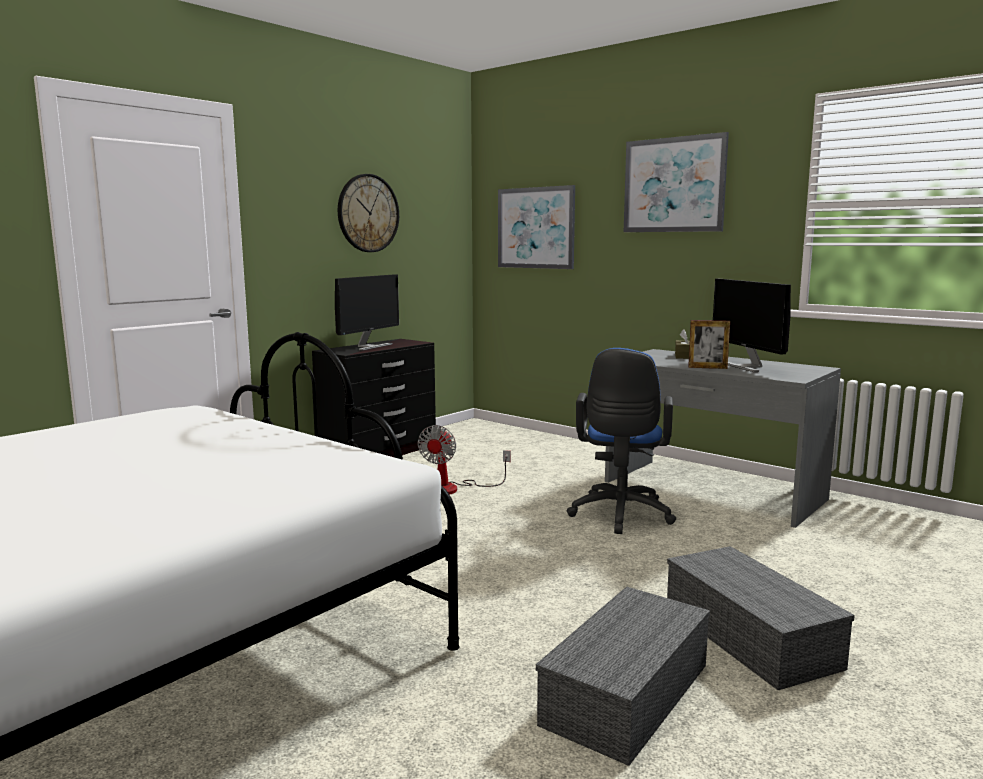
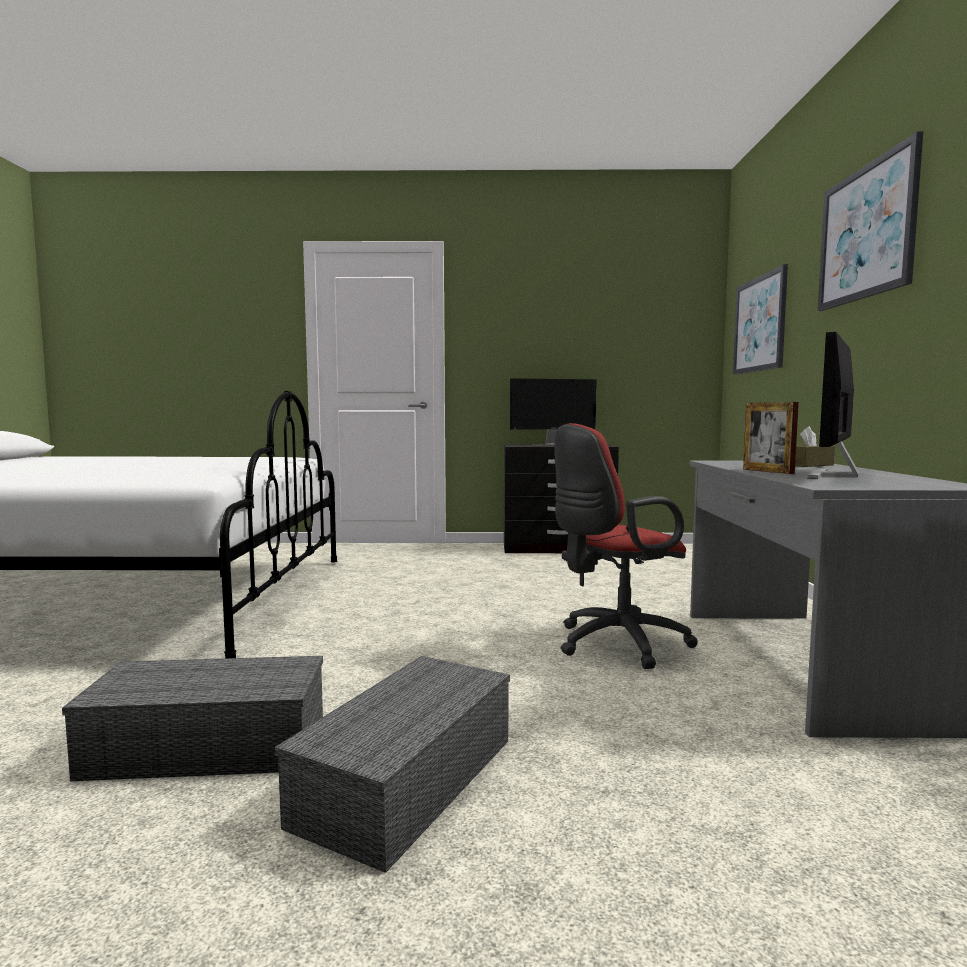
camera: 50 degrees right, 5 degrees down
wall clock [338,174,399,252] -> none
fan [418,425,511,495] -> none
blue office chair [567,348,676,534] -> red office chair [554,423,698,669]

